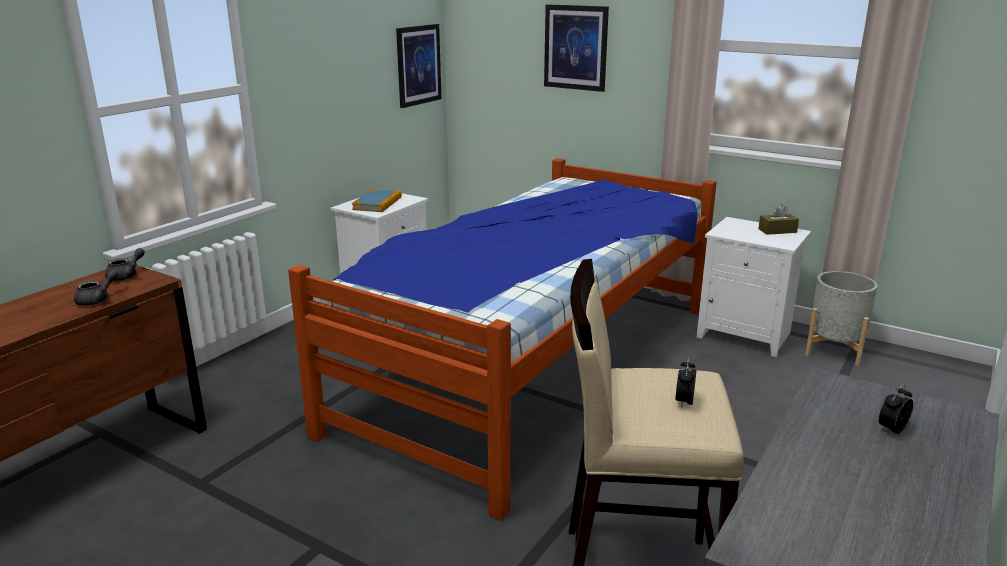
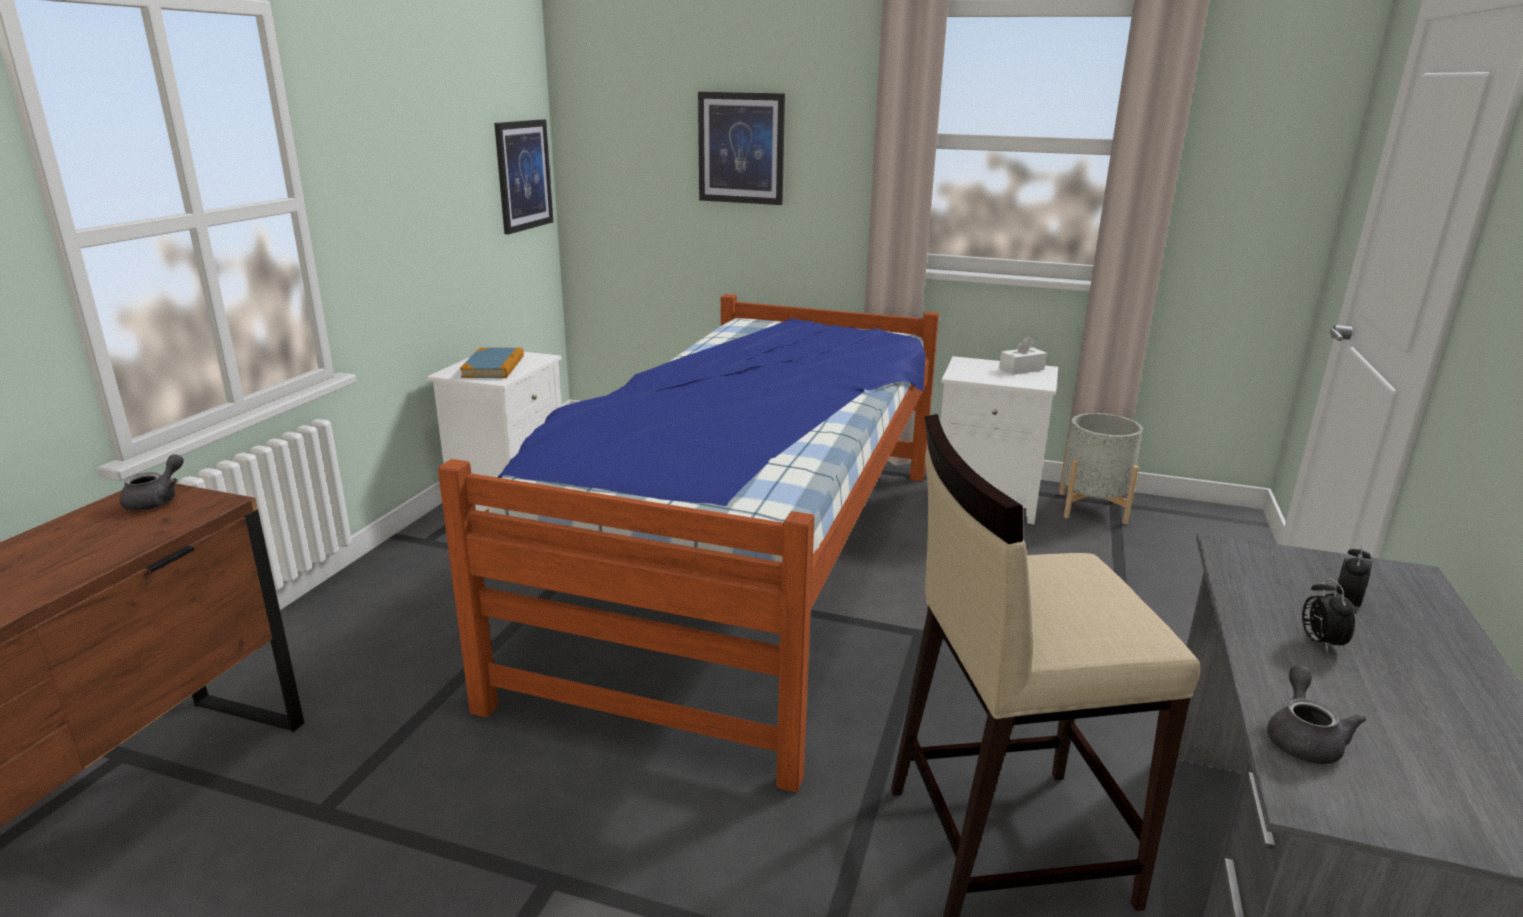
camera: 15 degrees left, 0 degrees up
grey teapot [74,270,119,306] -> grey teapot moved to [1267,665,1367,764]
alarm clock [675,358,697,409] -> alarm clock moved to [1302,578,1355,653]
brown tissue box [758,204,799,235] -> white tissue box [999,336,1047,374]

